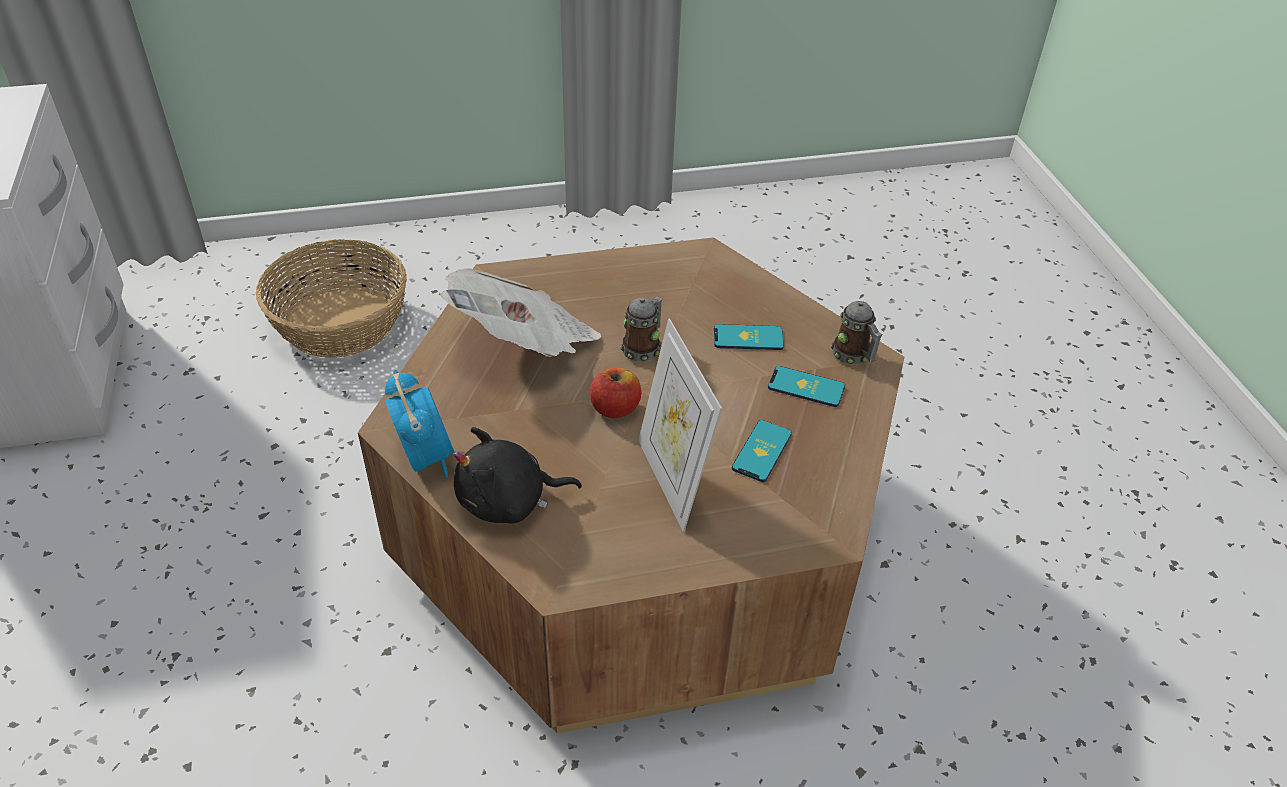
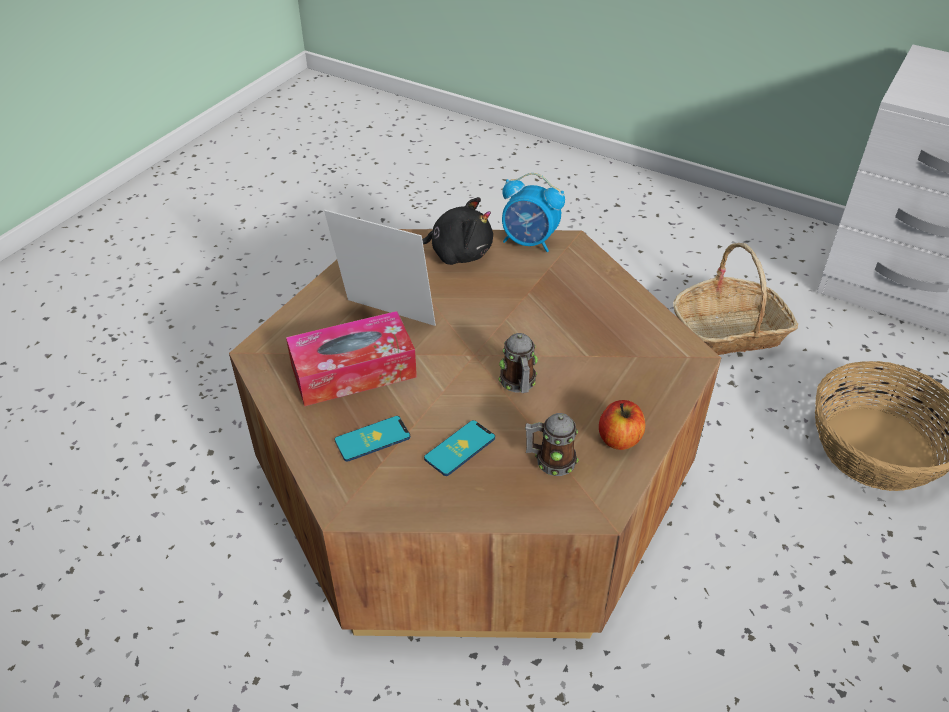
camera: 135 degrees right, 0 degrees up
newspaper [440,268,601,357] -> none
black plush toy [453,427,582,524] -> black plush toy turned 60 degrees clockwise [422,197,493,265]
apple [590,368,641,418] -> apple moved to [599,400,645,450]
phone [732,420,792,482] -> tissue box [286,311,417,406]
mug [831,301,883,365] -> mug moved to [525,413,579,476]
none -> basket [673,243,798,355]

